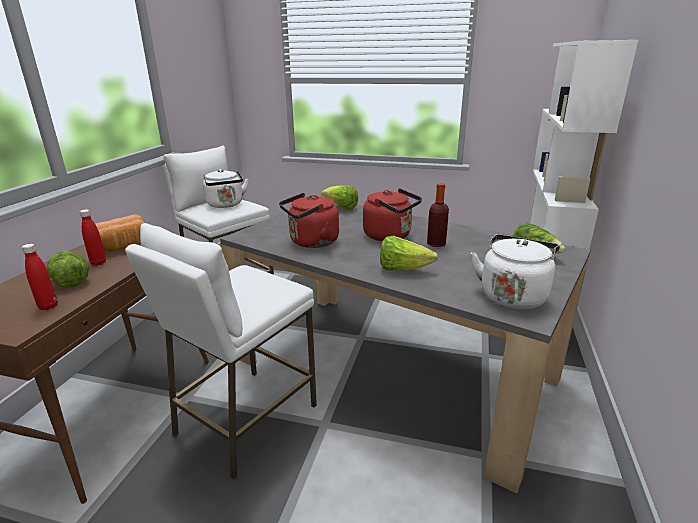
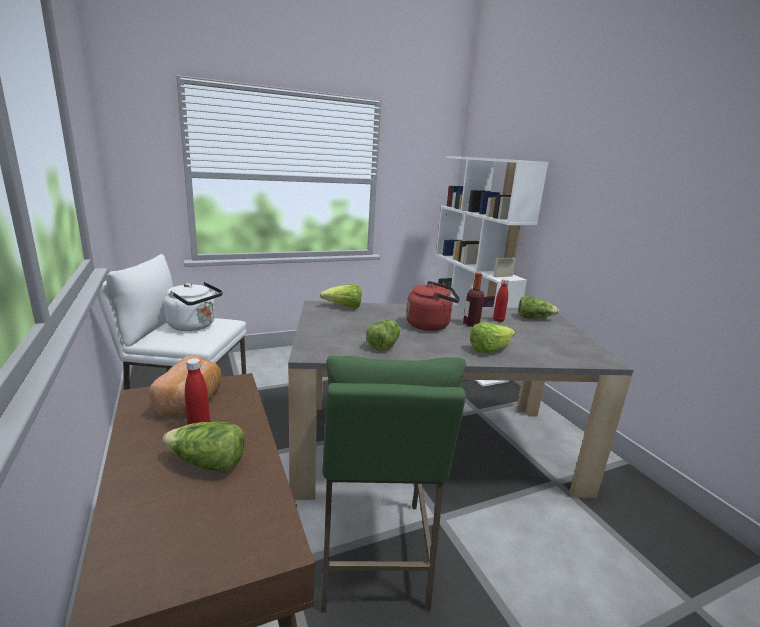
camera: 40 degrees left, 5 degrees down
red bottle [22,244,58,310] -> red bottle moved to [493,279,509,322]
white stool [125,223,317,480] -> green stool [321,356,466,612]
red kettle [279,193,339,248] -> lettuce [366,320,400,351]
white kettle [471,234,560,310] -> none

